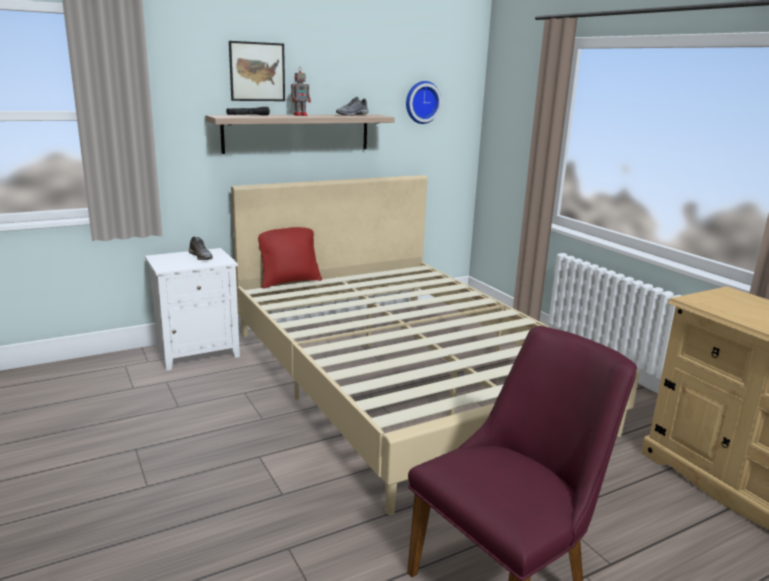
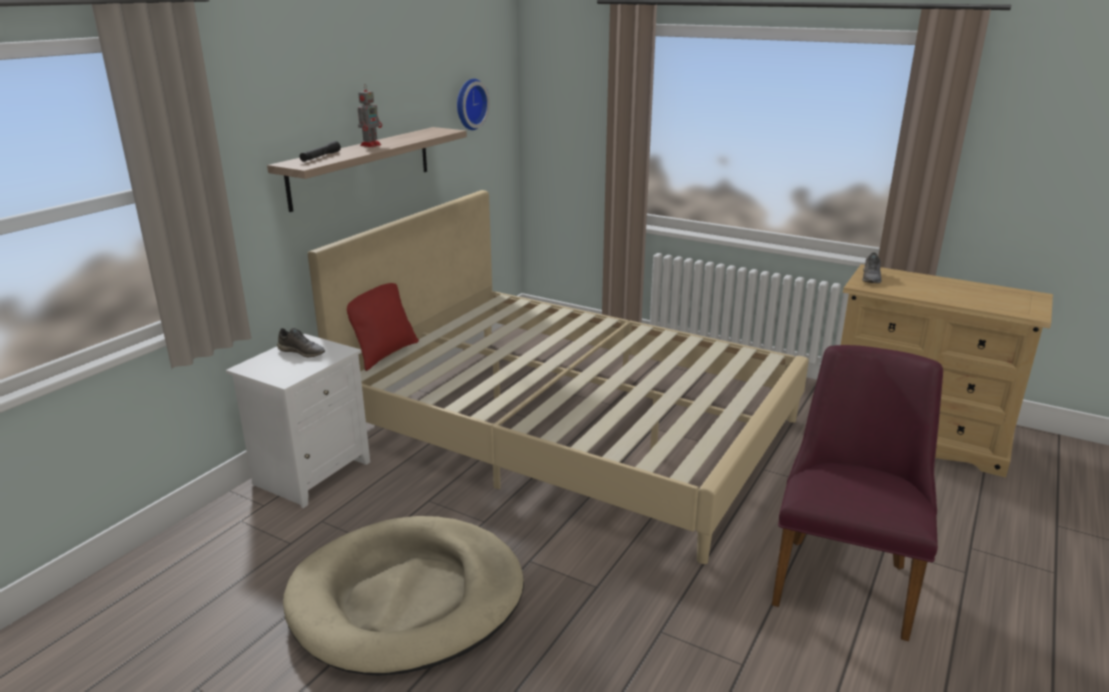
camera: 30 degrees left, 5 degrees up
picture [229,41,285,101] -> none
grey shoe [336,97,368,116] -> grey shoe moved to [862,253,882,283]
none -> beige dog bed [283,516,524,676]

